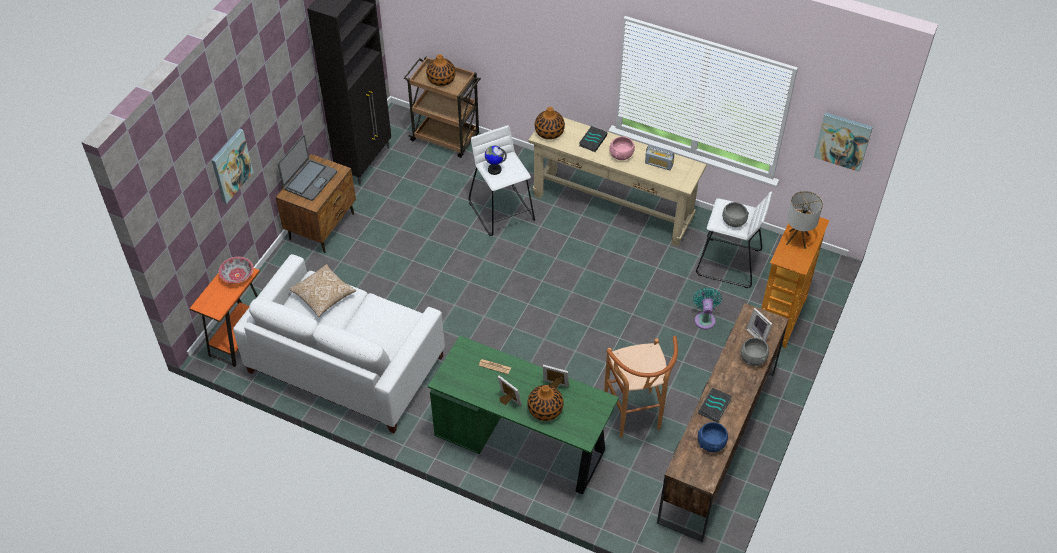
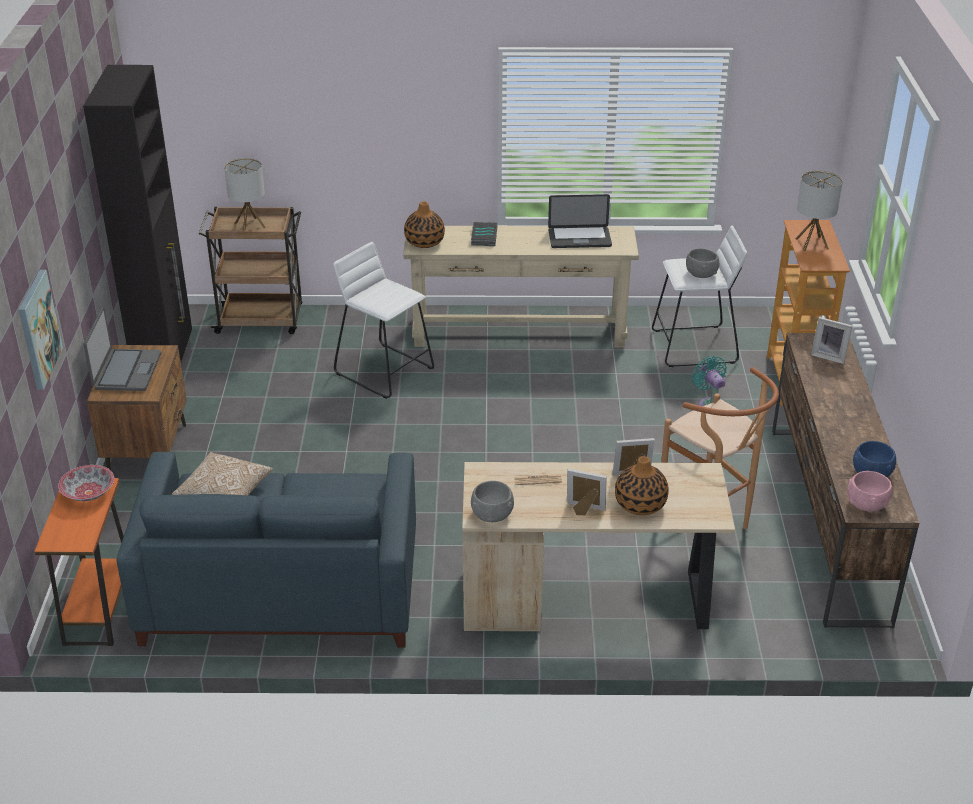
camera: 25 degrees left, 15 degrees down
white sofa [233,254,445,433] -> blue sofa [117,452,416,648]
vase [426,54,455,86] -> table lamp [224,158,266,231]
green desk [428,336,619,494] -> beige desk [462,462,735,631]
globe [485,146,507,175] -> none
pink bowl [609,136,635,160] -> pink bowl moved to [847,471,892,511]
radio [645,145,674,171] -> laptop [548,194,612,248]
book [698,388,732,423] -> none
grey bowl [741,338,769,366] -> grey bowl moved to [471,481,514,522]
picture [814,112,873,172] -> none

